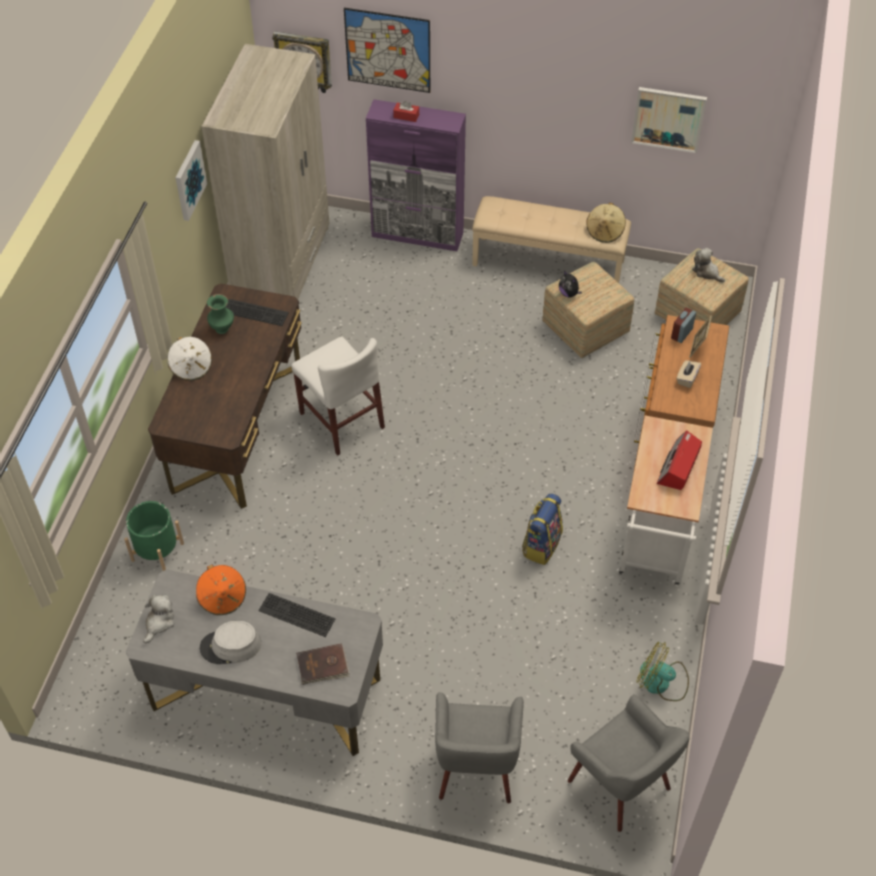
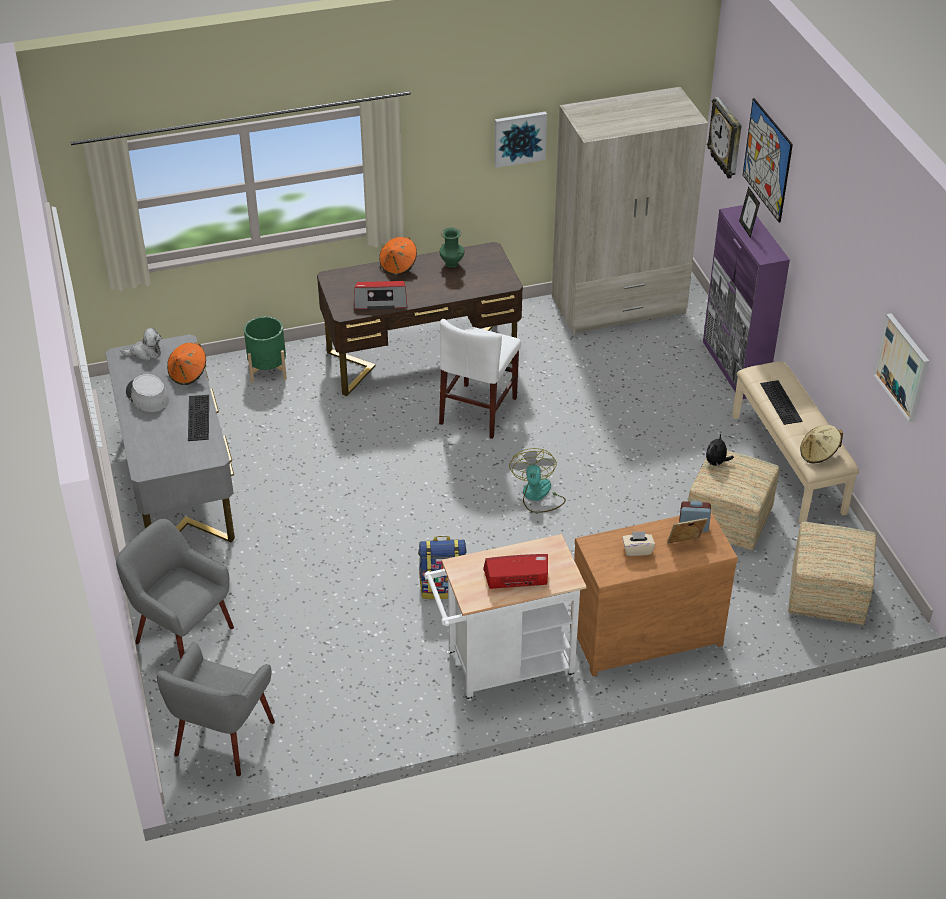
camera: 60 degrees right, 10 degrees down
white hat [168,336,212,381] -> orange hat [379,237,417,275]
keyboard [226,299,289,326] -> keyboard moved to [760,380,803,425]
brown book [296,643,350,685] -> none
red tissue box [393,101,419,122] -> picture frame [739,186,760,237]
grey armchair [435,692,524,804] -> grey armchair turned 60 degrees clockwise [116,519,234,660]
fan [636,642,689,701] -> fan moved to [509,448,566,513]
plush toy [692,248,725,282] -> none
none -> radio [354,281,407,309]

